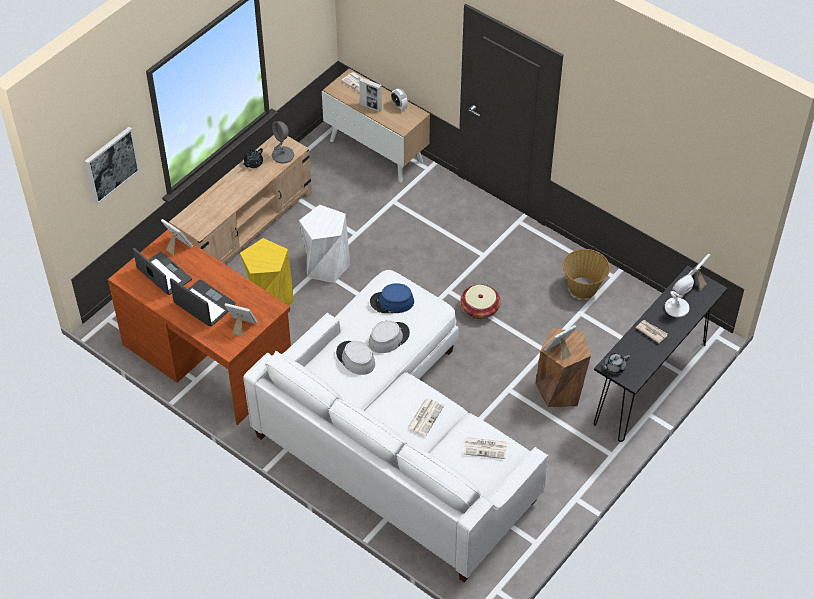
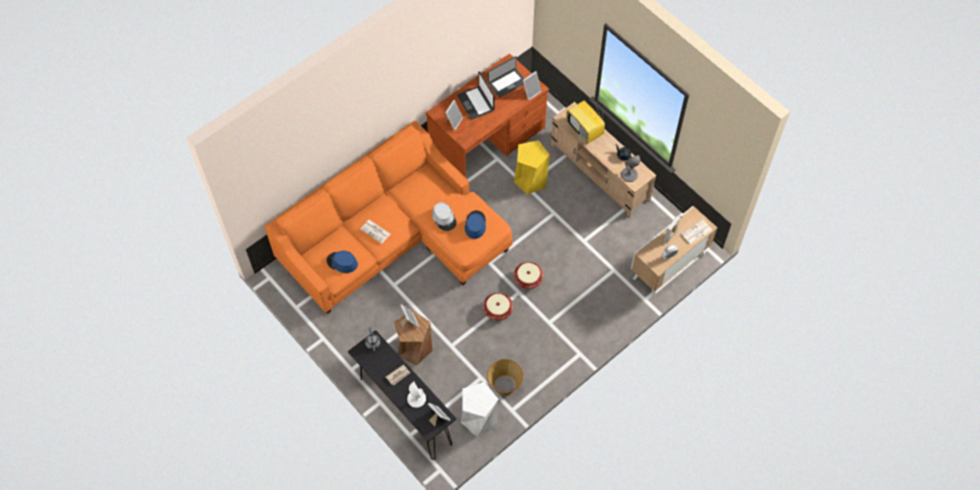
camera: 100 degrees right, 10 degrees up
picture [85,127,140,205] -> none
laptop [170,278,236,326] -> laptop turned 105 degrees clockwise [457,71,494,119]
white sofa [243,270,548,582] -> orange sofa [264,120,513,314]
white stool [299,205,350,283] -> white stool moved to [461,382,498,437]
grey hat [336,341,375,375] -> none
newspaper [464,437,507,459] -> blue hat [327,251,358,273]
none -> basket [514,262,543,289]
none -> television [566,101,605,145]

